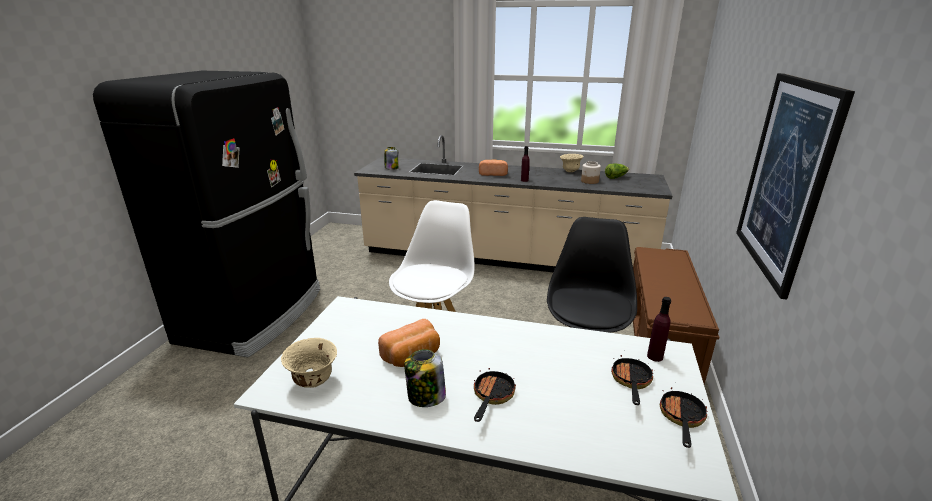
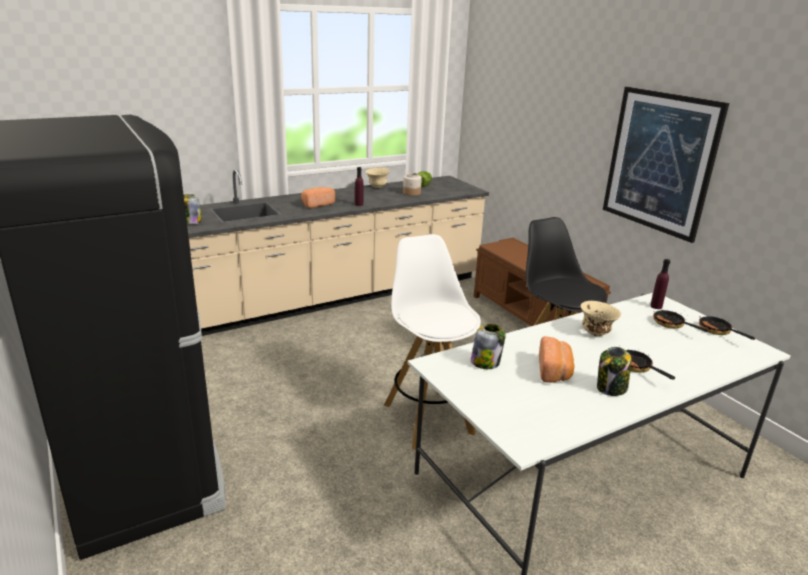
camera: 45 degrees left, 0 degrees up
beige bowl [281,338,337,388] -> beige bowl moved to [580,301,621,336]
none -> jar [471,324,506,369]

